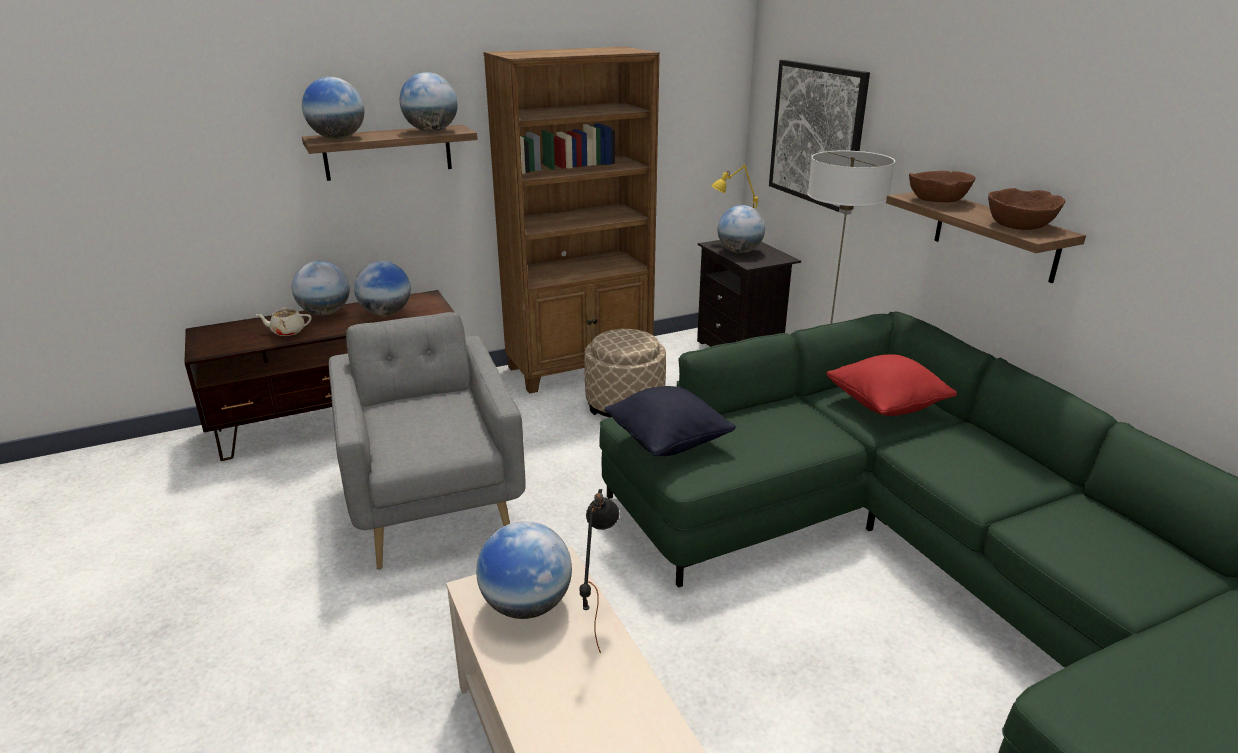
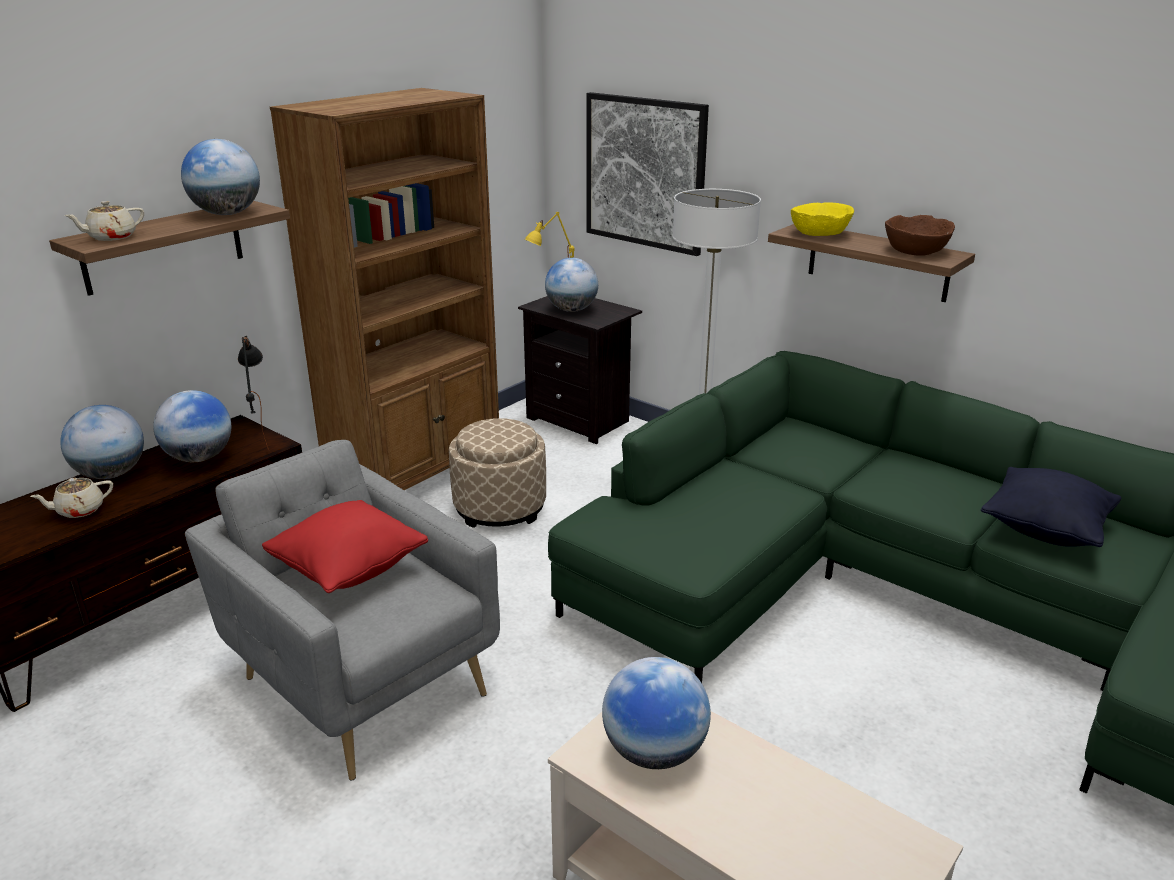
camera: 25 degrees left, 0 degrees up
globe [302,77,364,139] -> beige teapot [64,201,144,241]
black table lamp [579,489,620,653] -> black table lamp moved to [238,336,269,451]
black pillow [604,386,736,456] -> black pillow moved to [981,467,1122,547]
red pillow [827,354,957,416] -> red pillow moved to [262,500,428,593]
brown bowl [909,171,976,202] -> yellow bowl [791,202,854,236]

